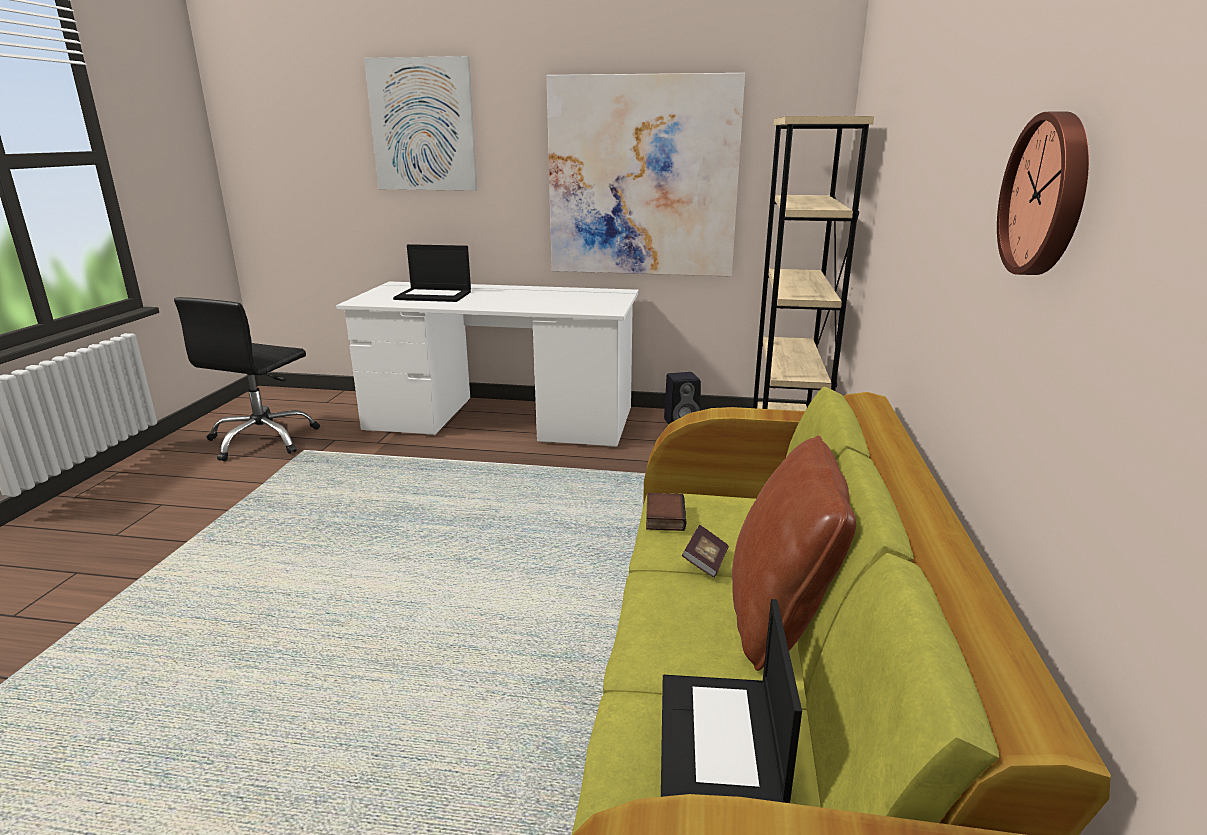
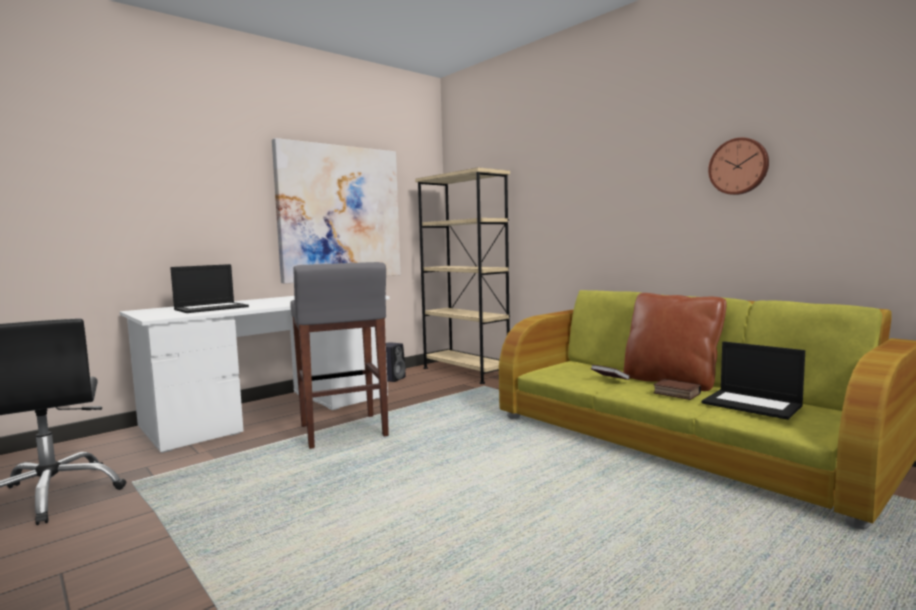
camera: 50 degrees left, 15 degrees down
picture [364,56,477,191] -> none
book [646,493,686,531] -> book moved to [653,379,701,400]
none -> grey stool [290,262,389,449]

